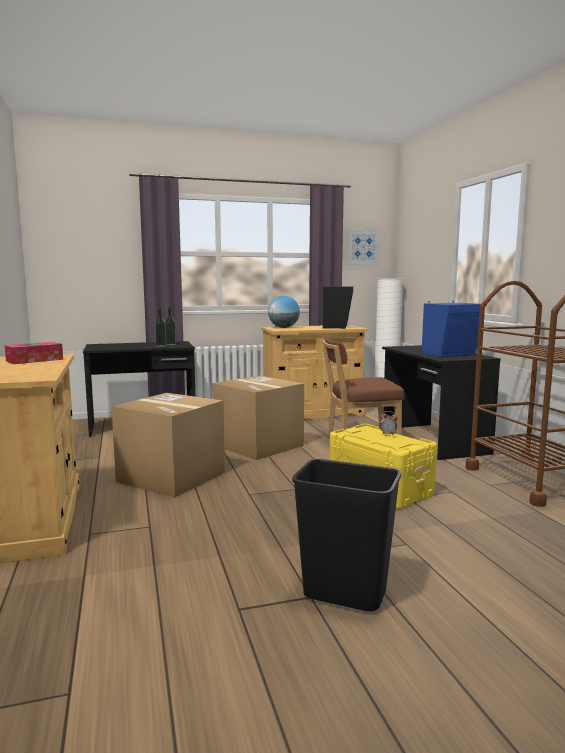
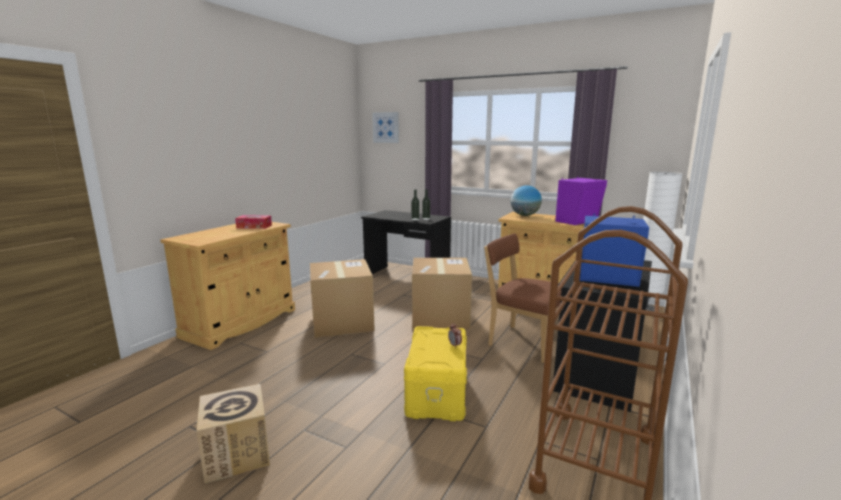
camera: 45 degrees right, 5 degrees up
black trash can [292,459,401,612] -> cardboard box [196,384,270,484]
black speaker [323,285,353,329] -> purple speaker [555,176,607,225]
picture [347,229,380,265] -> picture moved to [372,112,399,143]

